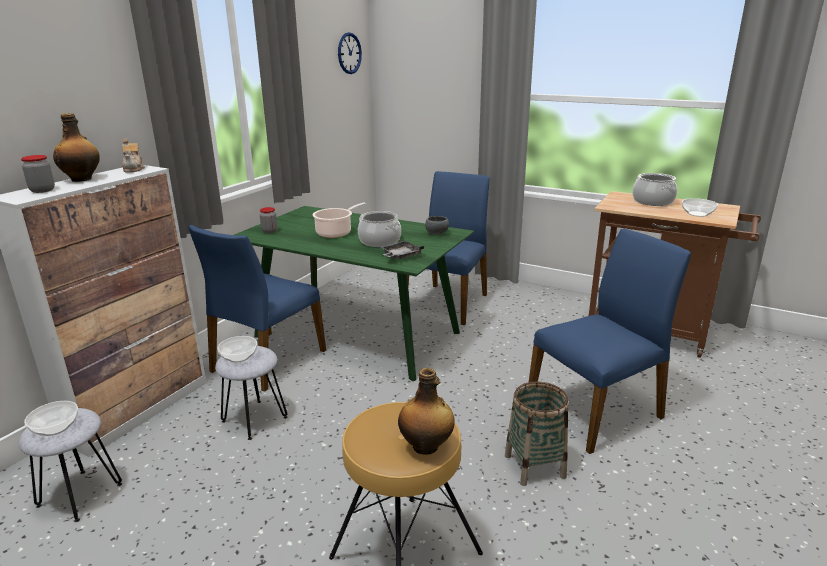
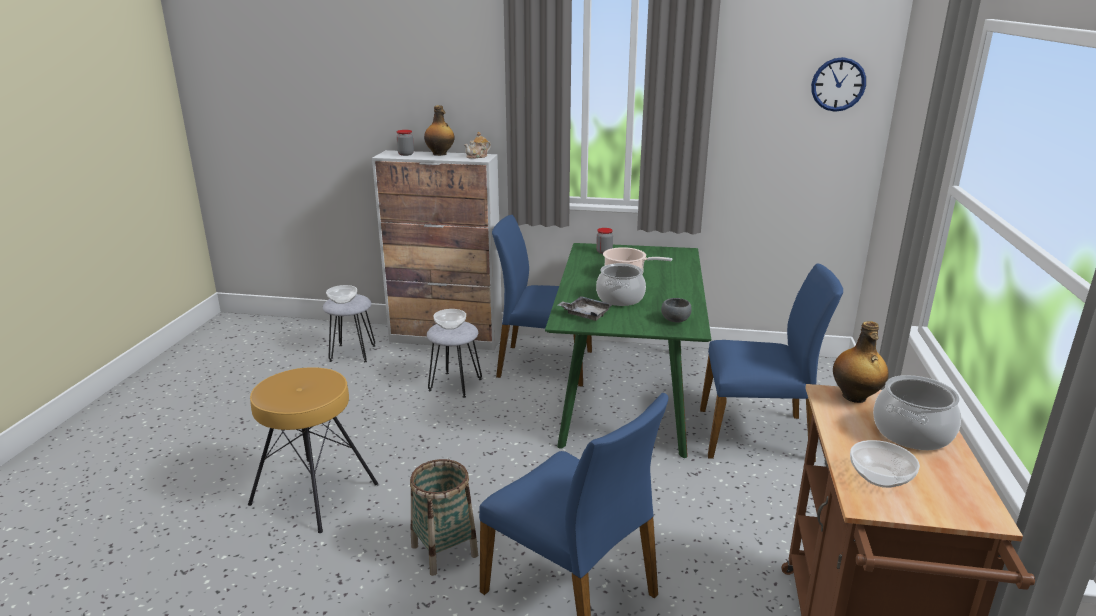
camera: 70 degrees right, 0 degrees up
bottle [398,368,455,455] -> bottle moved to [833,321,889,403]

